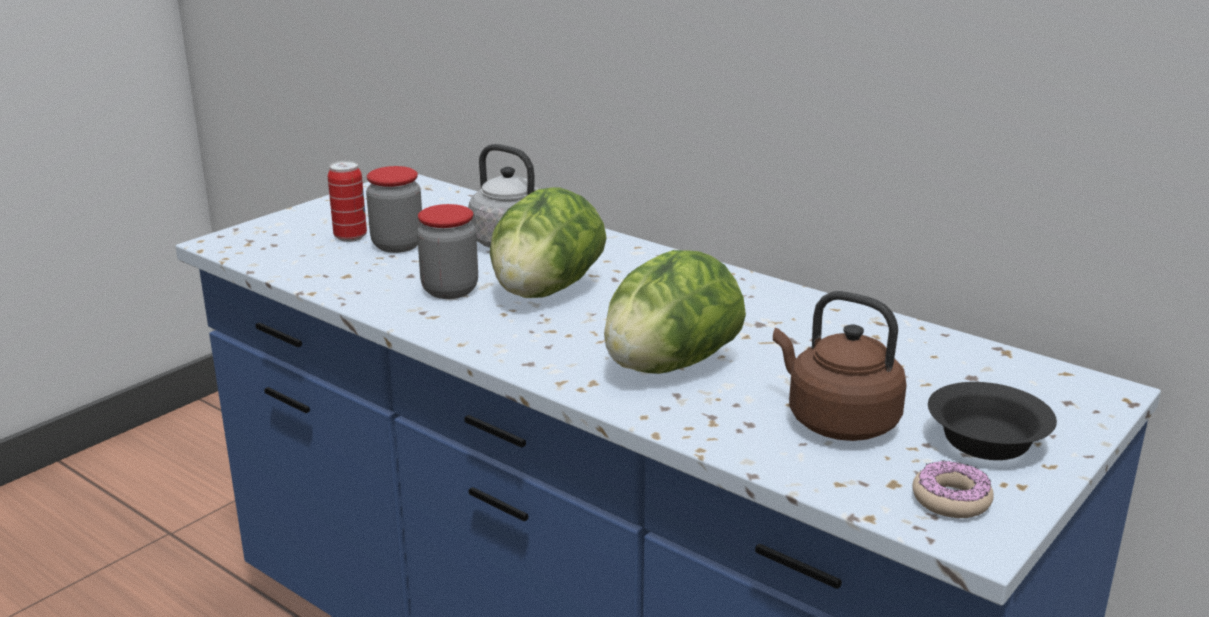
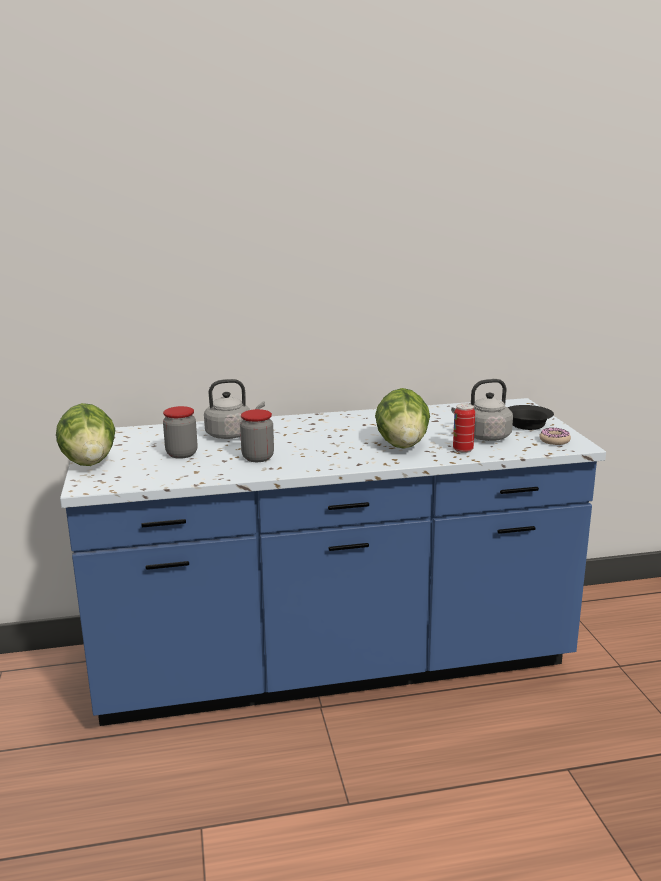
camera: 50 degrees left, 5 degrees down
can [328,161,367,242] -> can moved to [453,403,475,453]
lettuce [490,187,607,298] -> lettuce moved to [56,403,115,466]
brown kettle [773,291,907,441] -> grey kettle [451,379,513,441]

